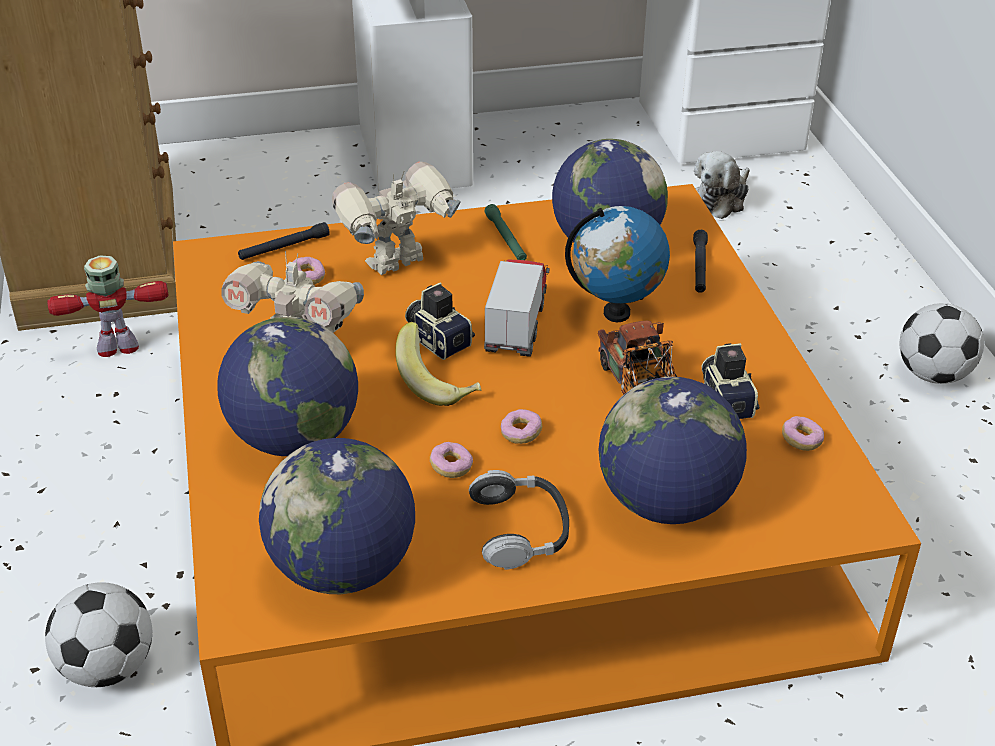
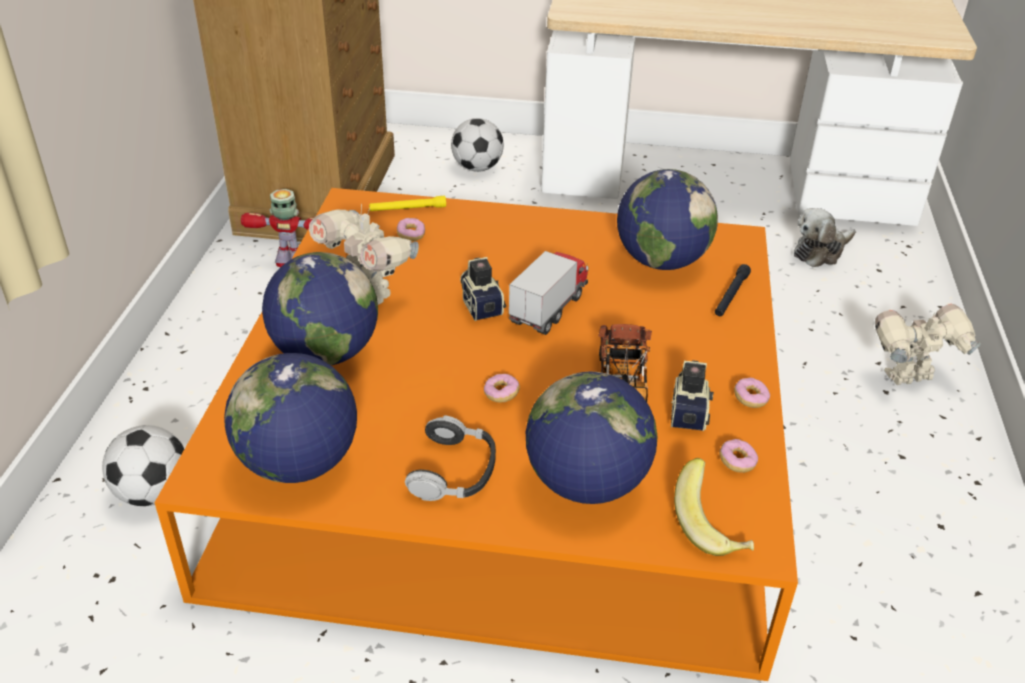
camera: 20 degrees right, 0 degrees up
black flashlight [238,222,330,260] -> yellow flashlight [369,196,446,211]
toy robot [332,161,461,275] -> toy robot moved to [875,304,981,385]
banana [395,322,481,406] -> banana moved to [674,458,754,556]
donut [430,442,473,478] -> donut moved to [734,378,770,408]
green flashlight [485,204,527,260] -> none
globe [565,206,670,322] -> none
football [899,303,984,384] -> football moved to [451,118,504,172]

